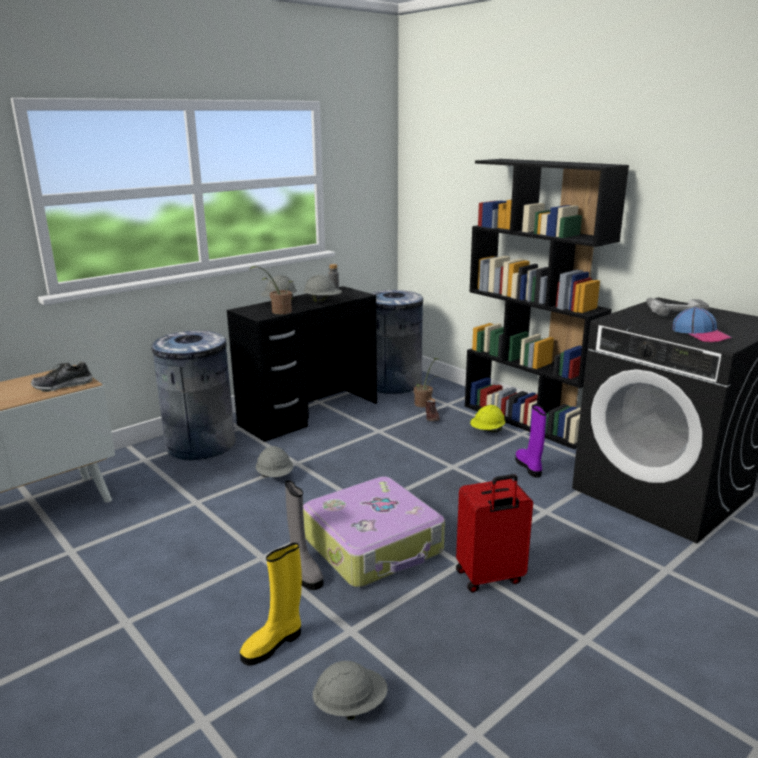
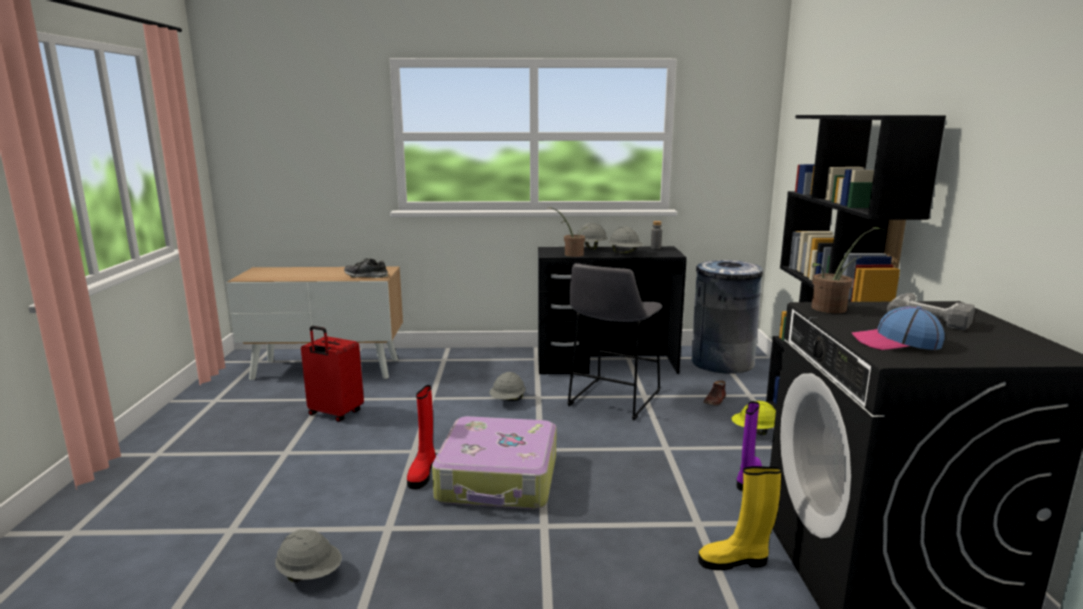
camera: 40 degrees right, 5 degrees down
grey trash can [151,331,236,460] -> none
yellow boot [240,543,302,666] -> yellow boot moved to [698,466,782,570]
grey boot [285,480,323,590] -> red boot [407,385,436,489]
potted plant [414,358,440,408] -> potted plant moved to [811,227,885,313]
red suitcase [456,474,533,593] -> red suitcase moved to [301,326,364,422]
cap [673,307,732,342] -> cap turned 90 degrees clockwise [851,306,945,350]
none -> grey stool [567,263,662,421]

